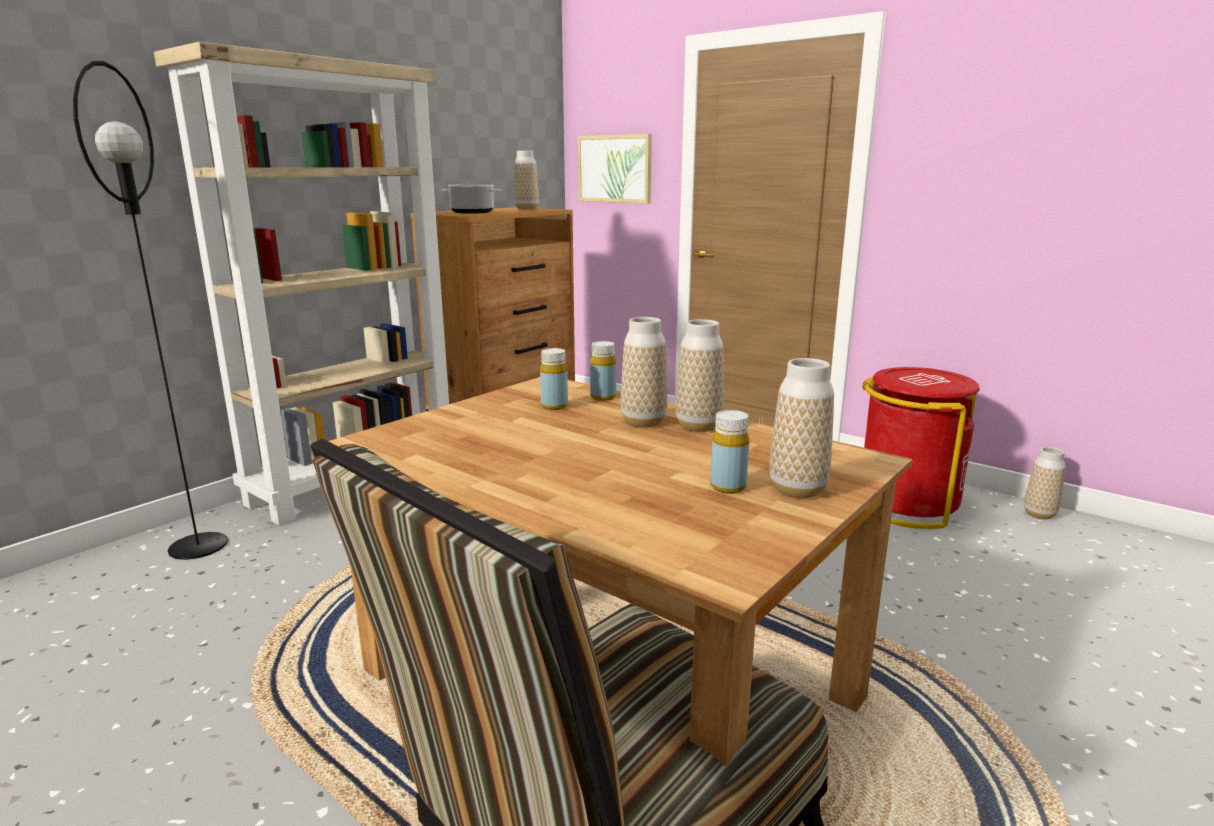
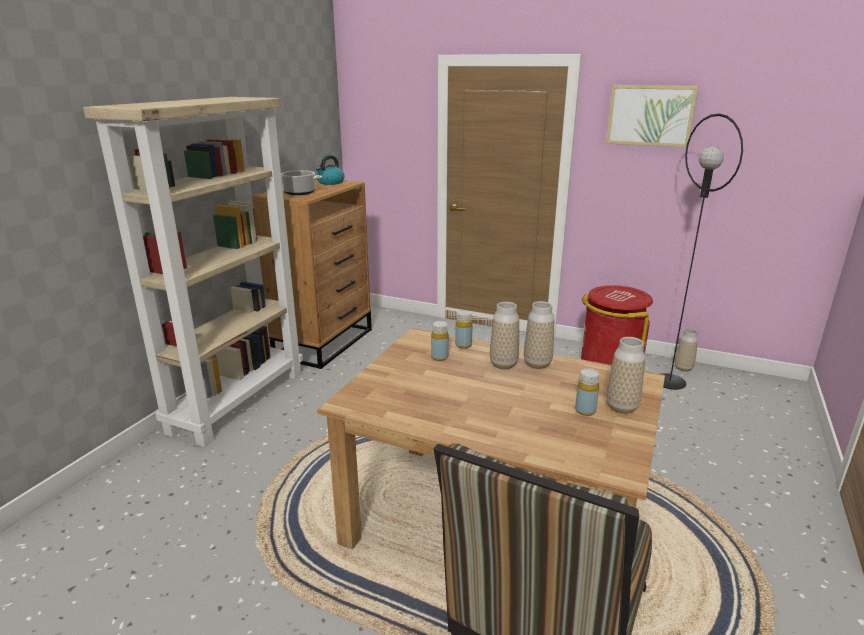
camera: 15 degrees left, 5 degrees up
black floor lamp [73,61,228,560] -> black floor lamp moved to [662,113,743,390]
vase [514,151,539,210] -> kettle [316,155,345,185]
picture [578,134,652,204] -> picture moved to [606,85,698,148]

